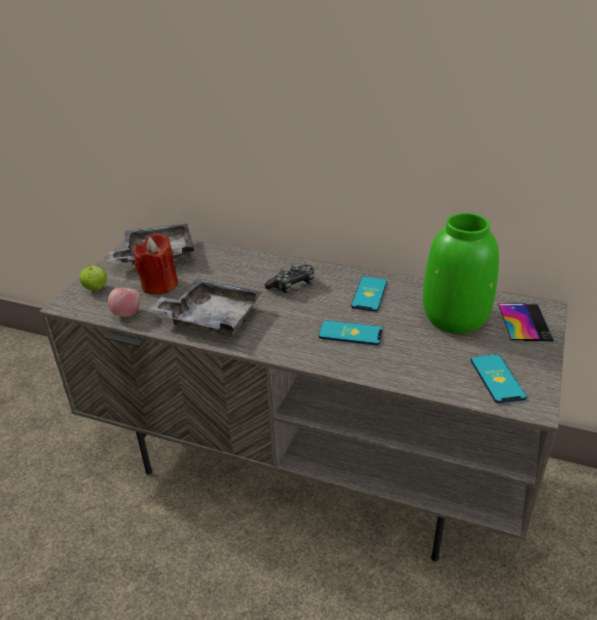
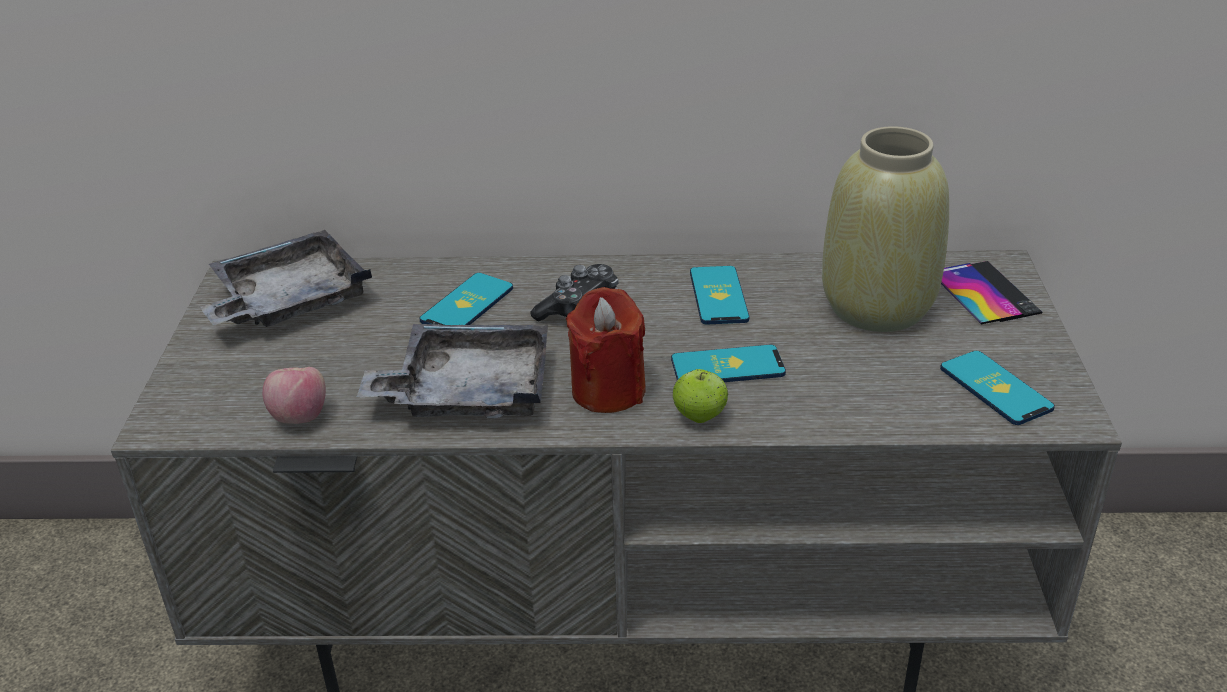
camera: 20 degrees left, 0 degrees up
apple [80,265,107,291] -> apple moved to [673,369,729,423]
red candle [133,234,178,295] -> red candle moved to [566,287,646,413]
green vase [423,213,499,334] -> beige vase [822,126,949,332]
none -> phone [420,273,513,325]

